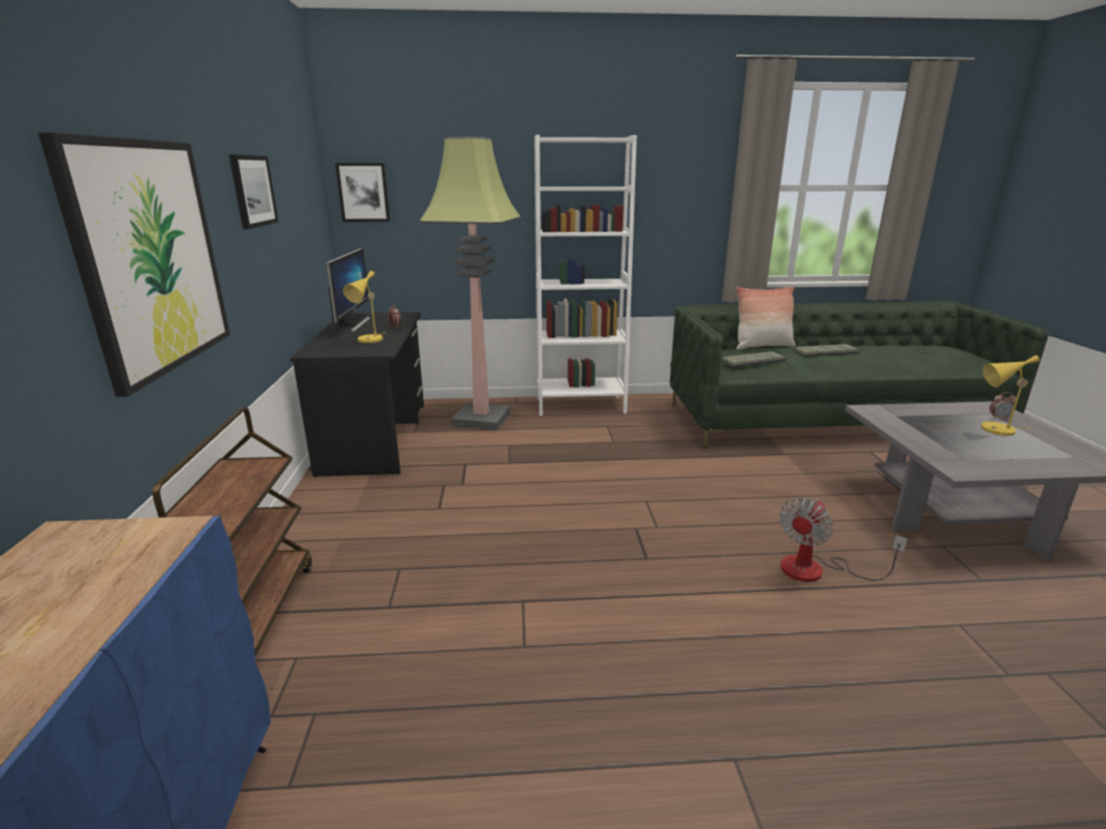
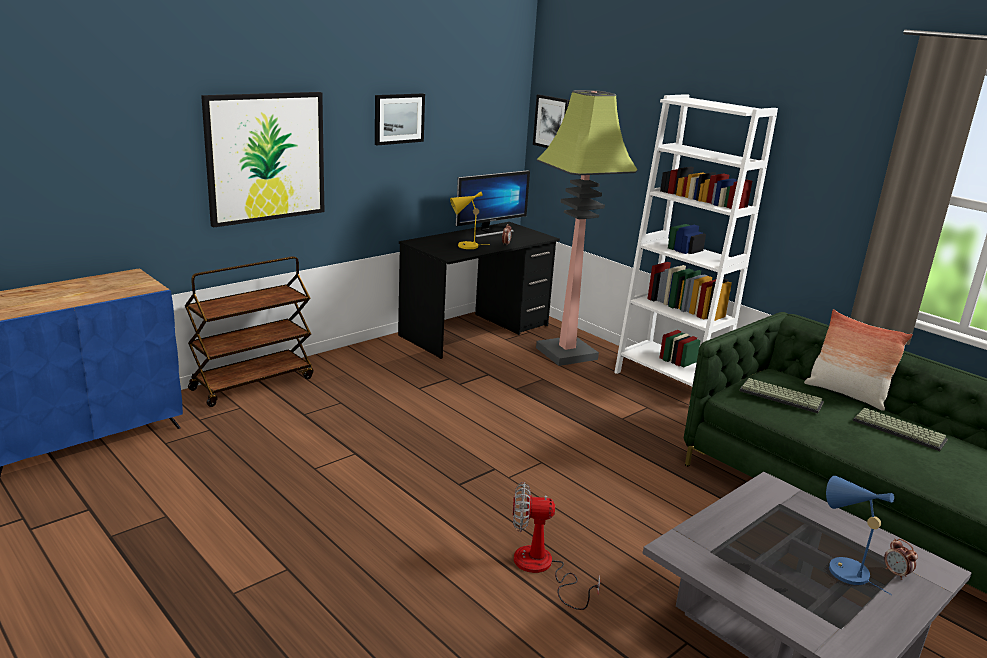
camera: 50 degrees right, 0 degrees up
yellow table lamp [981,355,1040,436] -> blue table lamp [826,476,894,595]

